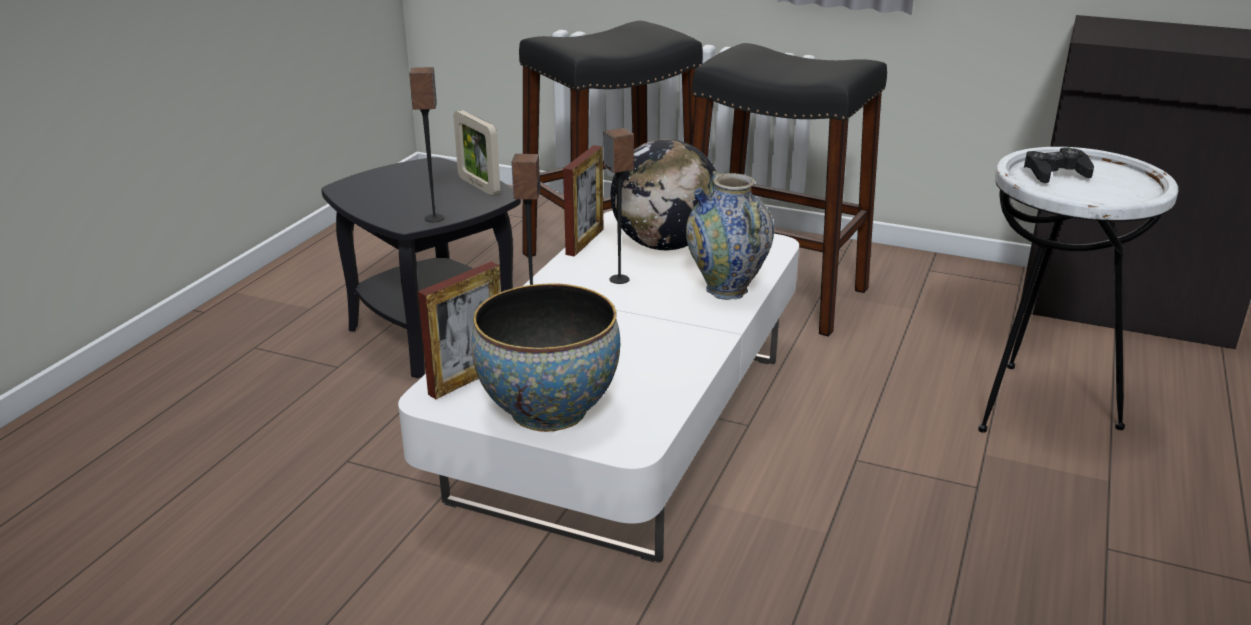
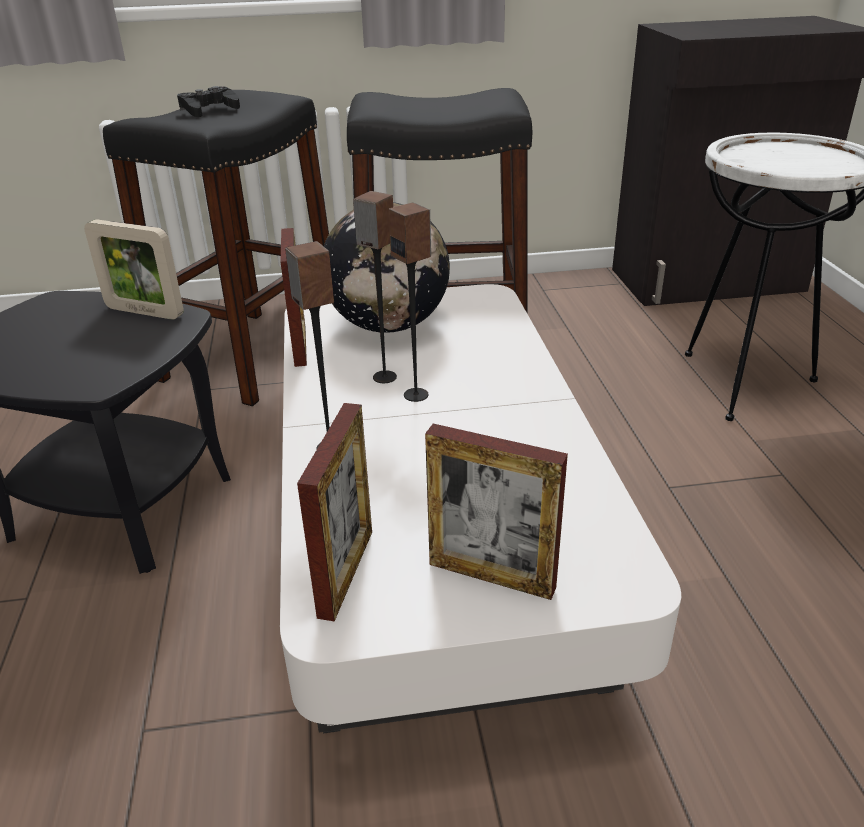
camera: 30 degrees left, 5 degrees up
speaker [409,67,444,222] -> speaker moved to [388,203,431,402]
bowl [471,283,620,432] -> picture frame [425,424,568,600]
vase [686,171,774,300] -> none
black game controller [1024,147,1094,183] -> black game controller moved to [177,86,240,117]

